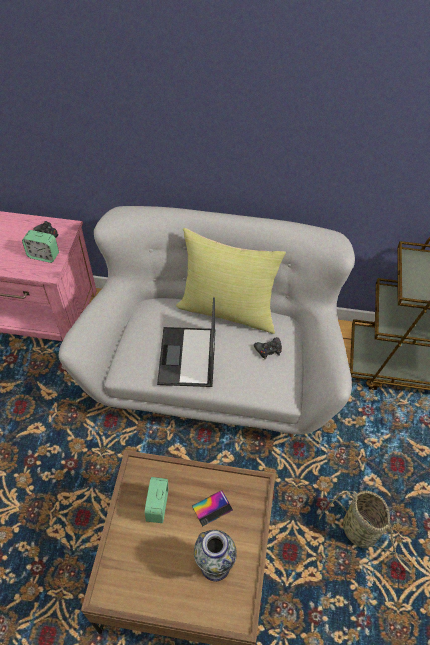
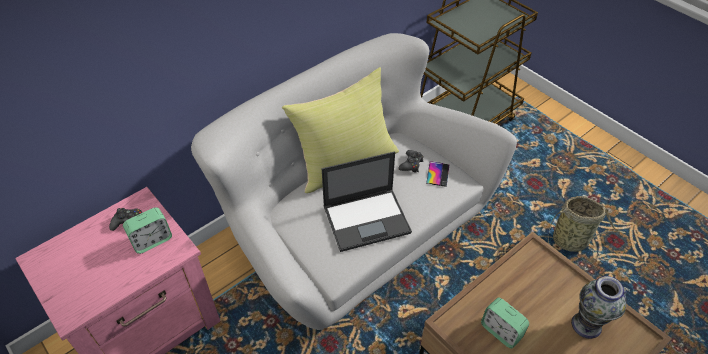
camera: 50 degrees left, 5 degrees down
laptop [157,297,215,387] -> laptop turned 60 degrees counterclockwise [322,152,412,252]
phone [192,490,233,526] -> phone moved to [426,161,449,187]

